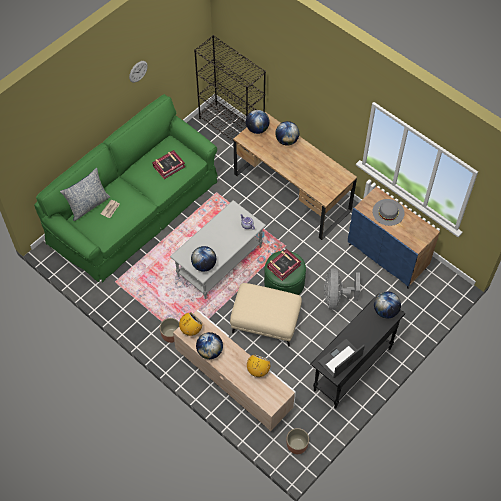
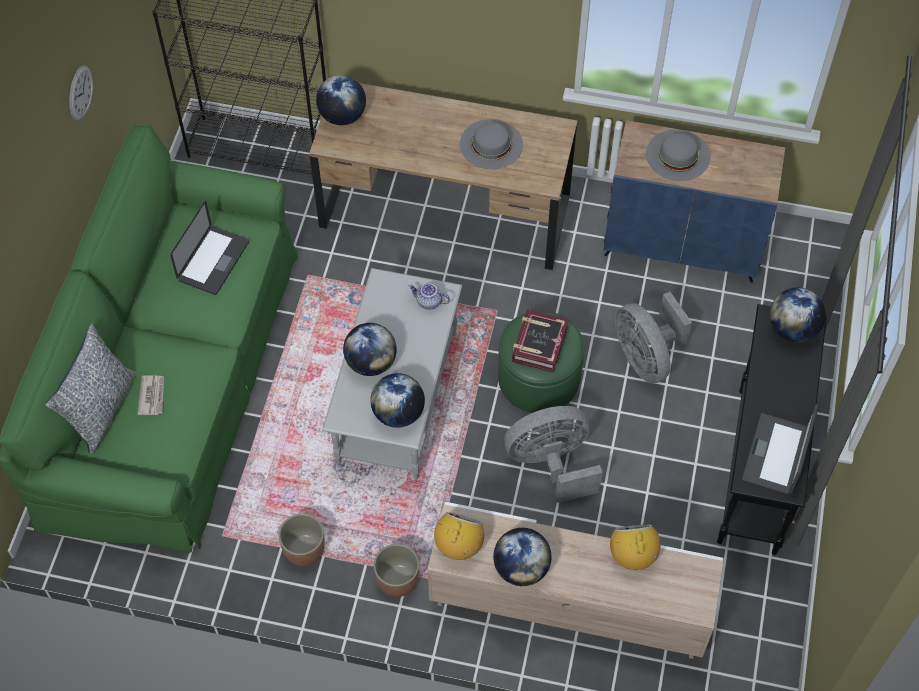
camera: 30 degrees left, 0 degrees up
book [152,150,185,179] -> laptop [170,201,249,295]
beige ottoman [230,283,302,347] -> grey fan [504,406,603,503]
globe [275,121,299,145] -> globe moved to [343,323,397,376]
planter [287,428,309,454] -> planter moved to [279,514,325,566]
none -> grey hat [460,119,523,169]

